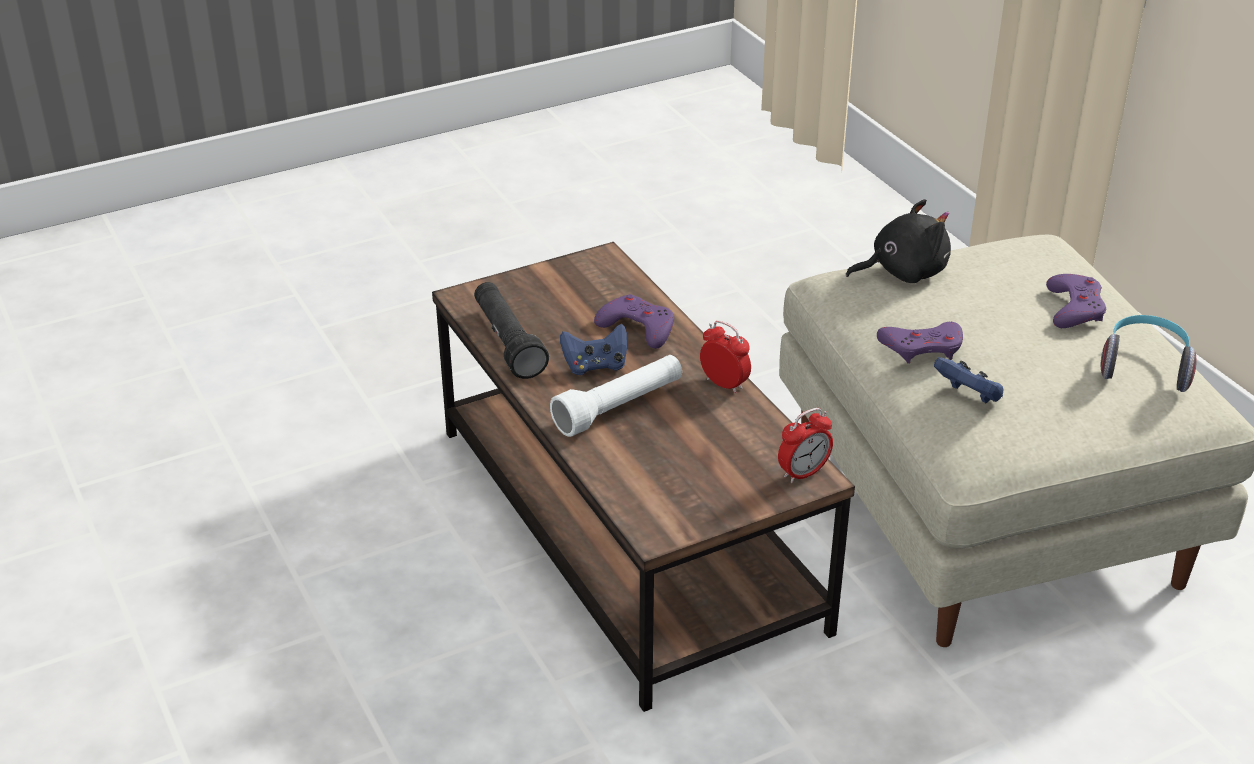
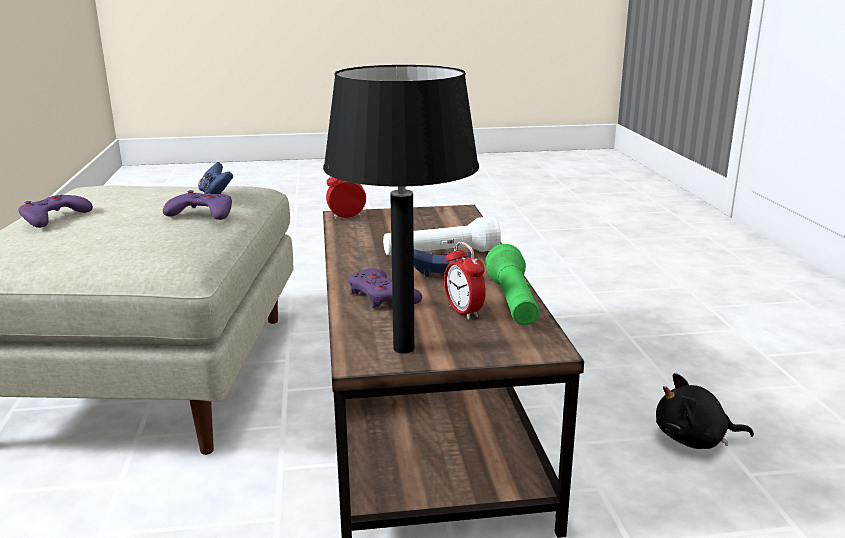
camera: 160 degrees left, 15 degrees down
black flashlight [474,282,549,379] -> green flashlight [485,244,539,325]
alarm clock [700,321,751,394] -> alarm clock moved to [444,242,486,320]
black plush toy [846,199,951,283] -> black plush toy moved to [656,373,754,449]
headphones [1101,315,1197,392] -> none
none -> black table lamp [323,65,479,354]

